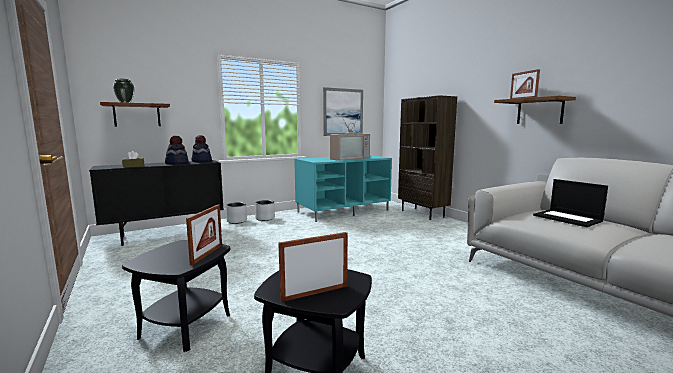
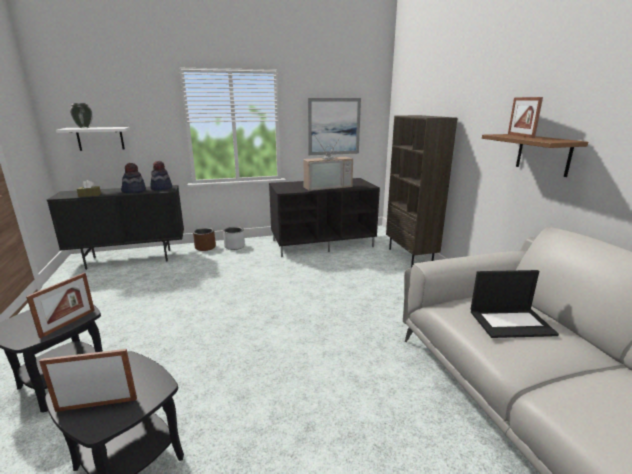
camera: 15 degrees right, 10 degrees up
brown shelf [100,102,170,126] -> white shelf [56,127,130,151]
grey planter [226,202,247,224] -> brown planter [193,228,216,251]
turquoise tv stand [294,155,392,222] -> black tv stand [269,178,380,257]
laptop [533,179,608,227] -> laptop turned 75 degrees counterclockwise [471,270,559,338]

